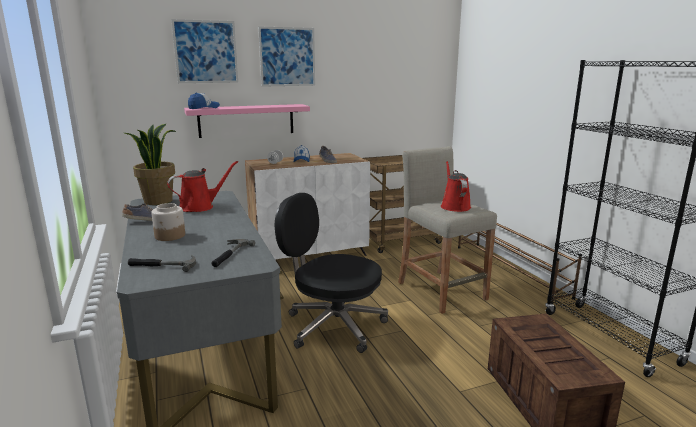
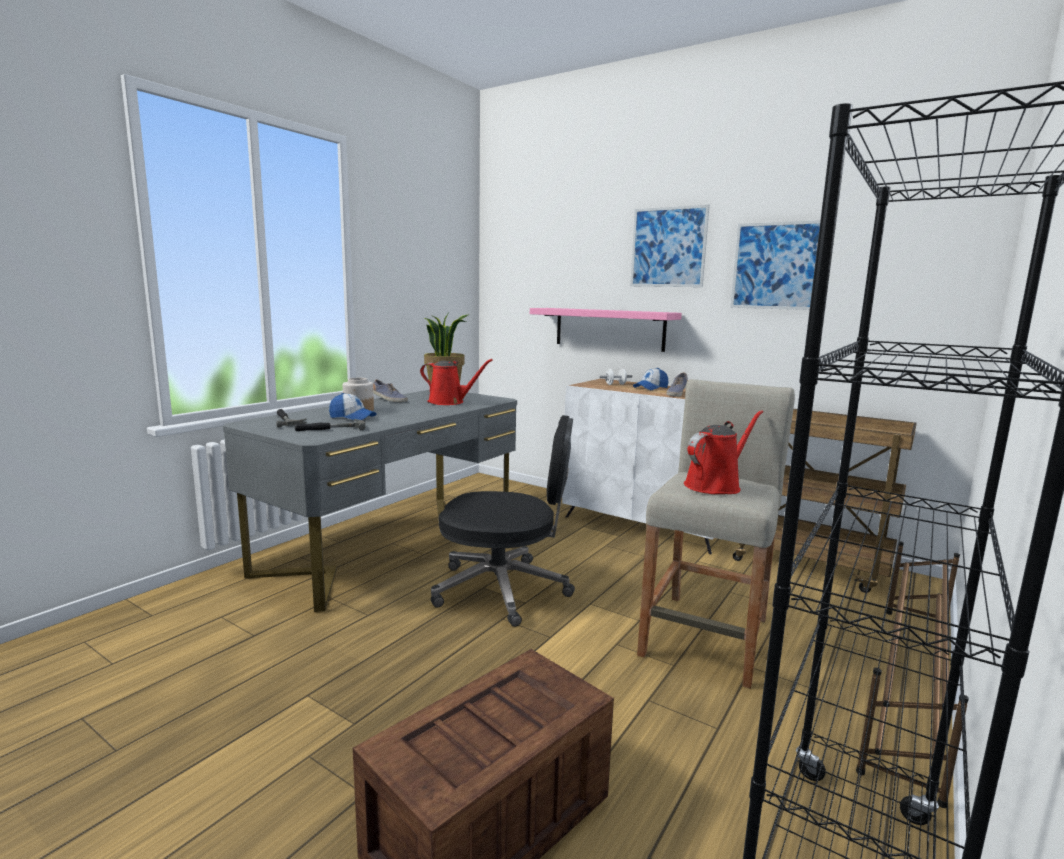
camera: 55 degrees right, 5 degrees down
picture [171,19,238,83] -> picture moved to [730,220,820,310]
cap [188,92,220,109] -> cap moved to [329,393,377,420]
black office chair [275,193,388,353] -> black office chair turned 105 degrees clockwise [431,415,575,627]

